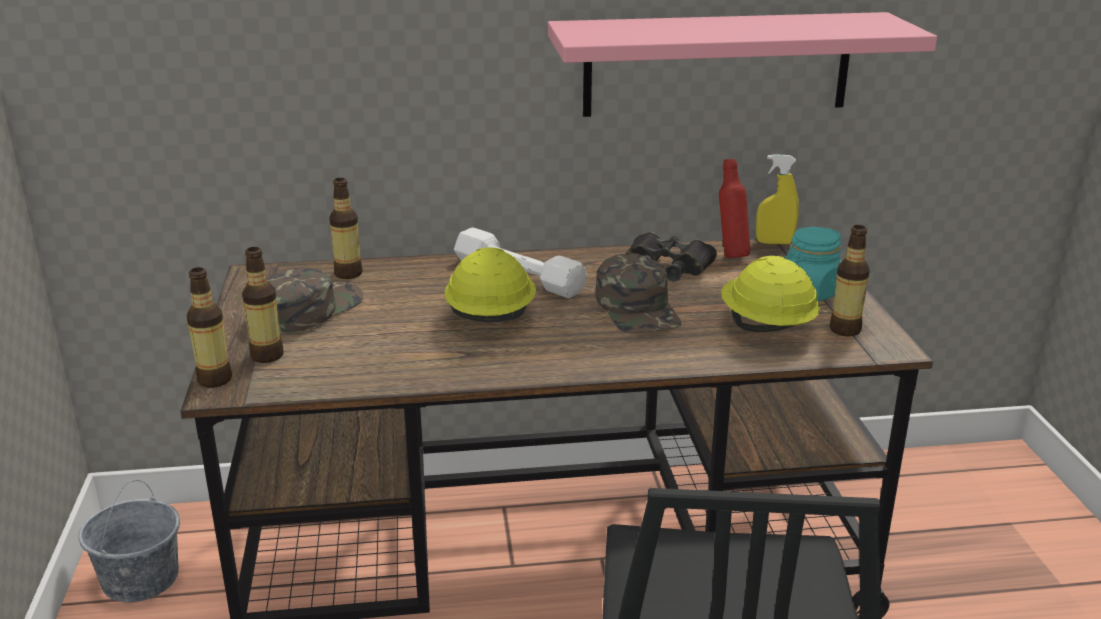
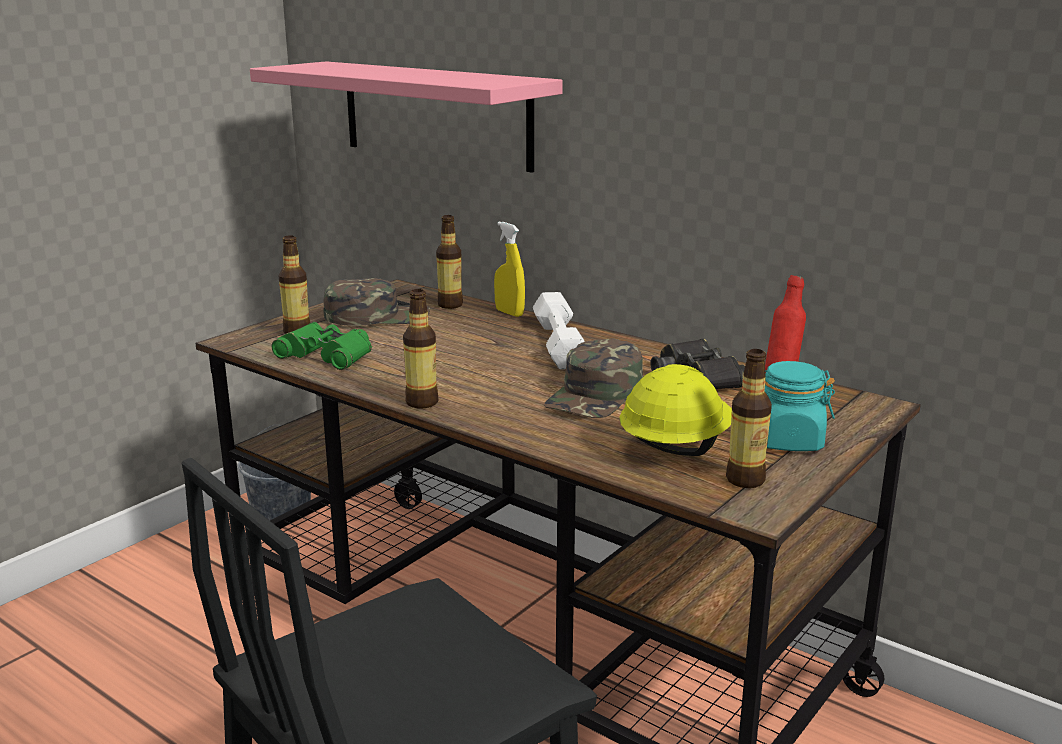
camera: 45 degrees right, 5 degrees down
bottle [187,267,232,388] -> bottle moved to [403,289,438,408]
yellow hard hat [445,247,536,322] -> none
pink shelf [548,12,937,117] -> pink shelf moved to [250,61,563,173]
yellow spray bottle [756,154,799,244] -> yellow spray bottle moved to [494,221,525,317]
none -> green binoculars [272,322,372,370]

